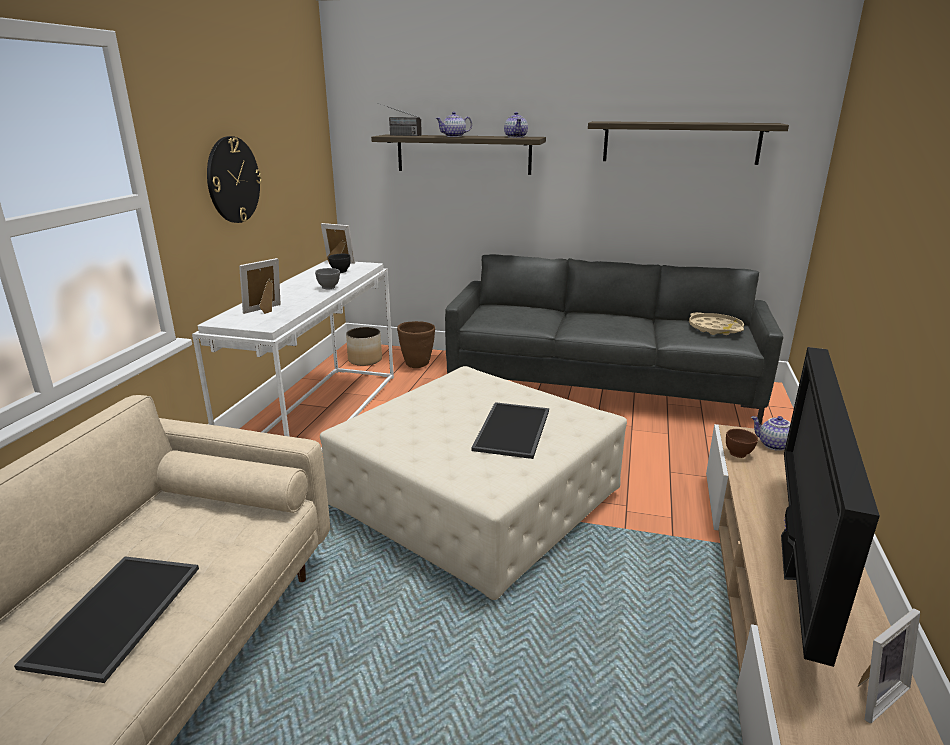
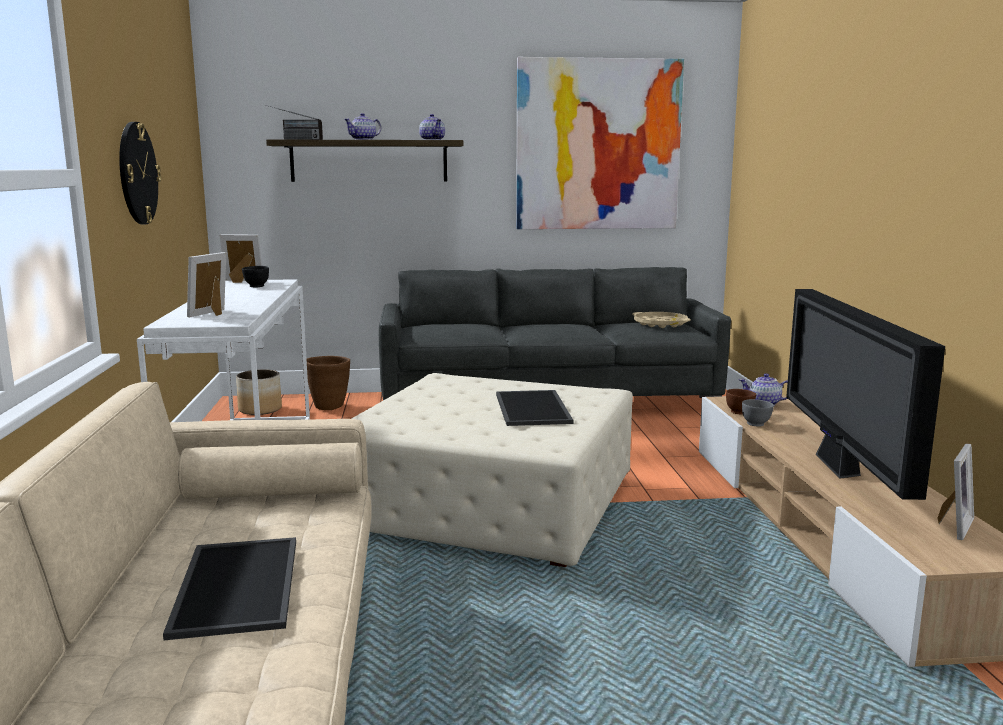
camera: 20 degrees left, 10 degrees down
grey bowl [315,268,340,289] -> grey bowl moved to [742,399,774,427]
shelf [588,121,789,165] -> picture [516,57,684,229]

